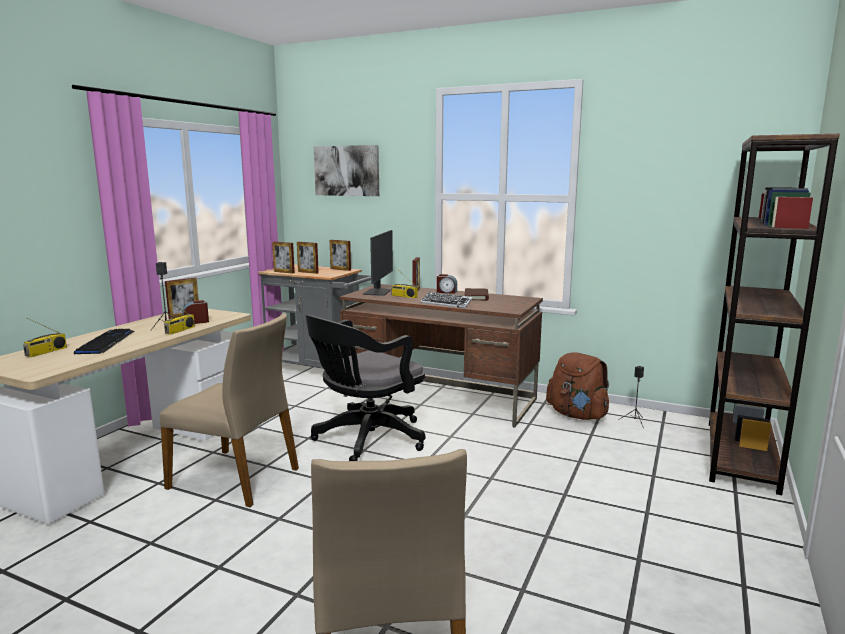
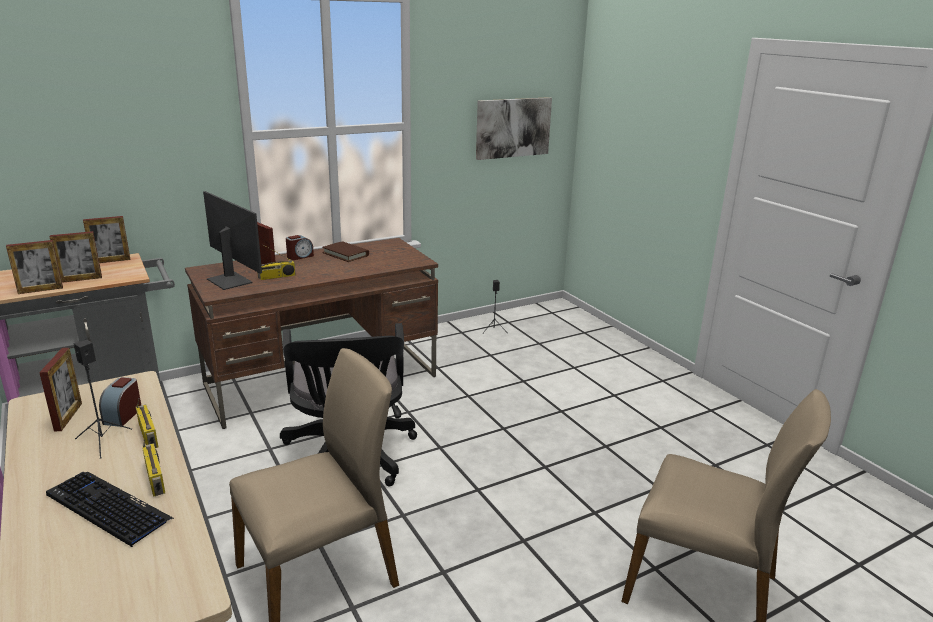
camera: 55 degrees left, 10 degrees up
radio [23,318,67,357] -> radio moved to [142,440,165,497]
picture [314,145,379,196] -> picture moved to [476,97,552,160]
keyboard [420,292,473,308] -> none
brown backpack [546,352,609,420] -> none
brown bookcase [709,134,840,495] -> none

